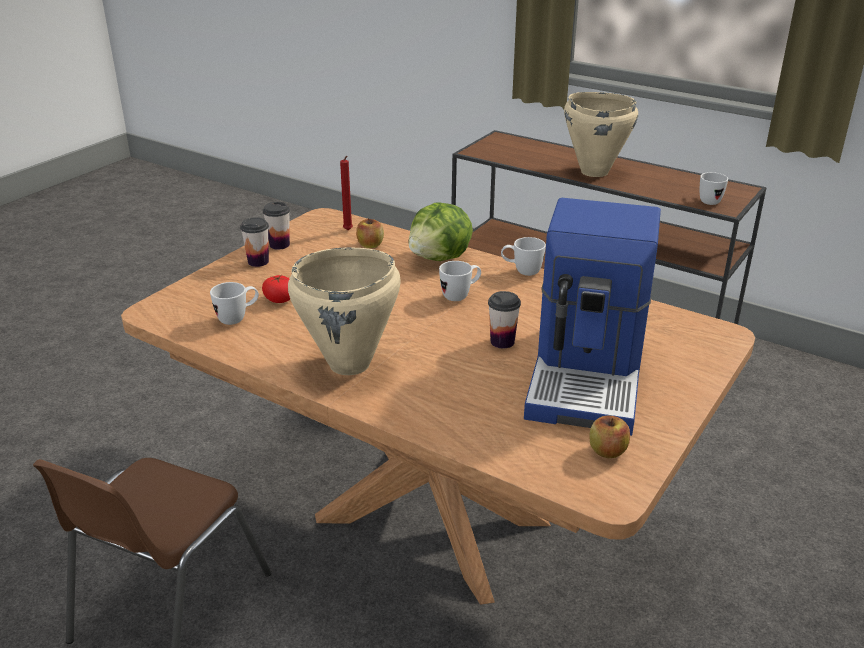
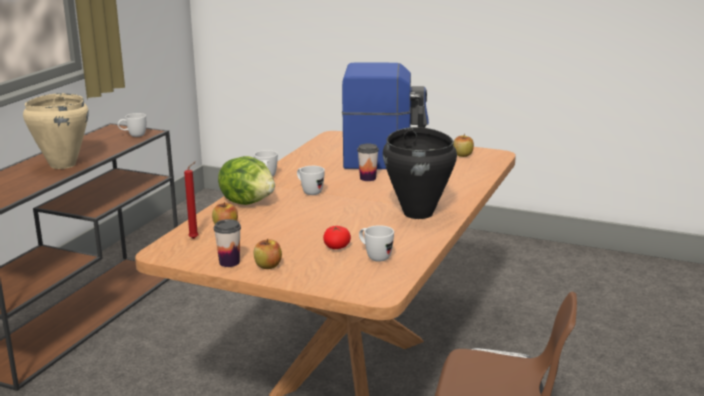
camera: 100 degrees left, 10 degrees down
cup [240,217,269,267] -> apple [254,239,282,269]
beige cooking pot [288,248,401,375] -> black cooking pot [383,127,457,219]

